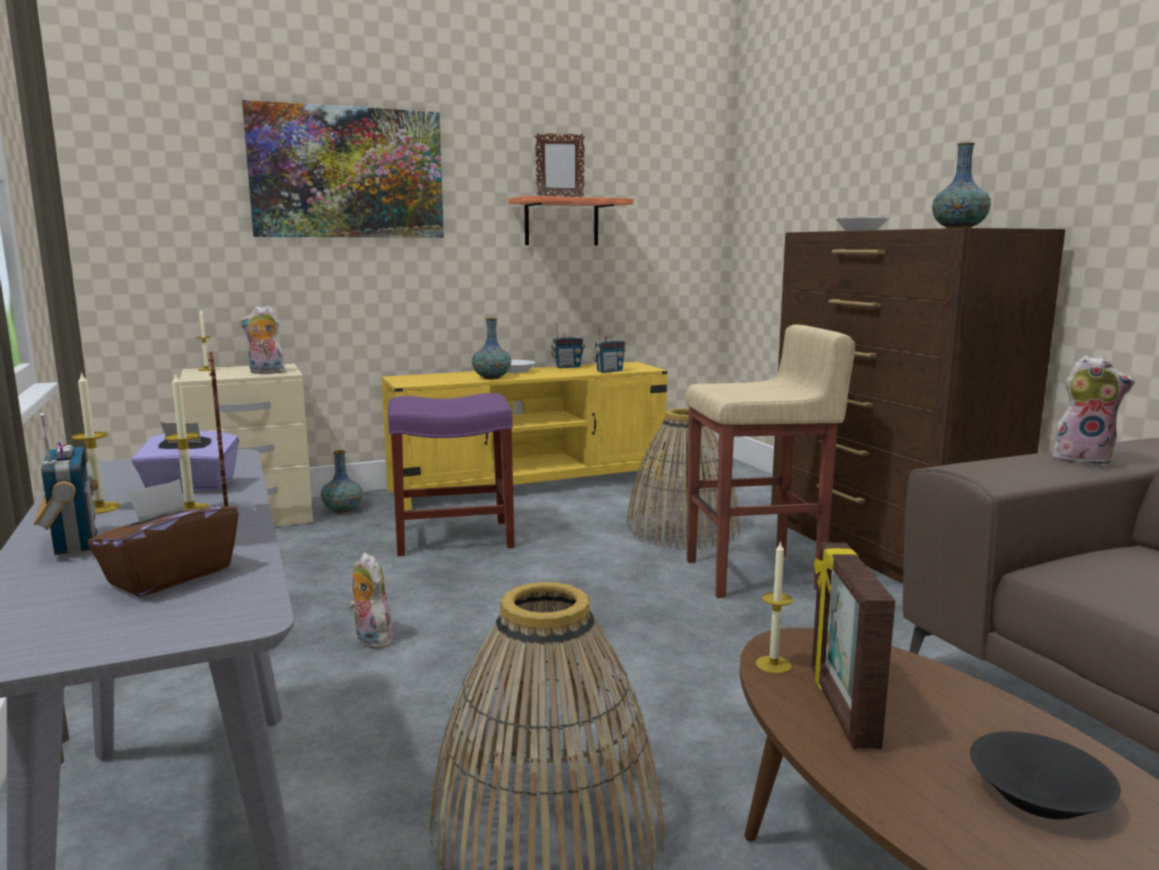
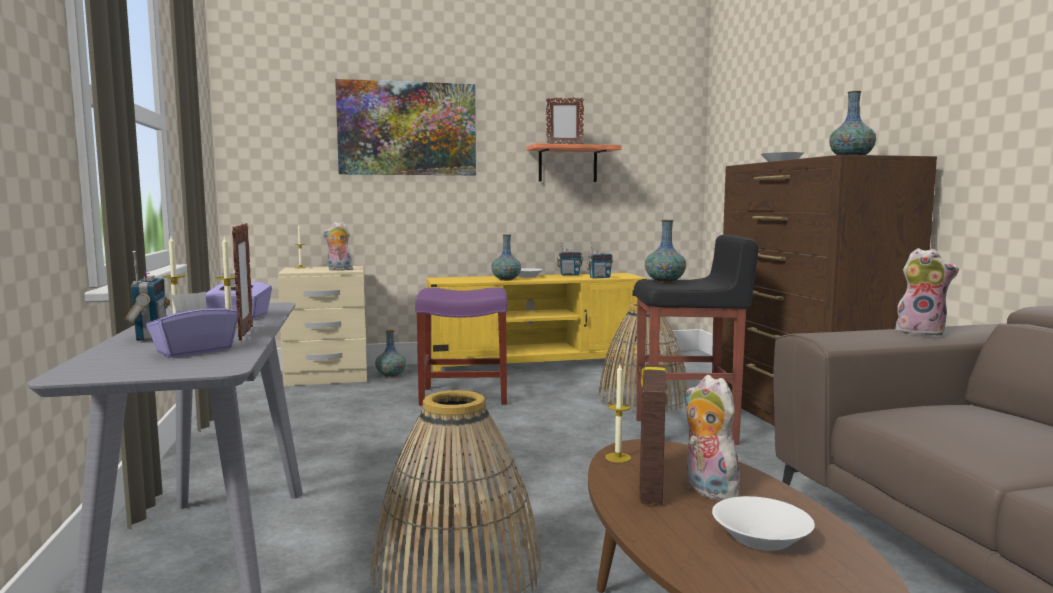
camera: 10 degrees right, 5 degrees down
brown tissue box [88,479,239,597] -> purple tissue box [146,292,239,358]
plush toy [349,552,393,649] -> plush toy moved to [685,375,740,501]
beige stool [685,324,855,598] -> black stool [634,235,758,445]
black bowl [970,731,1121,820] -> white bowl [712,496,815,551]
none -> vase [645,220,686,283]

